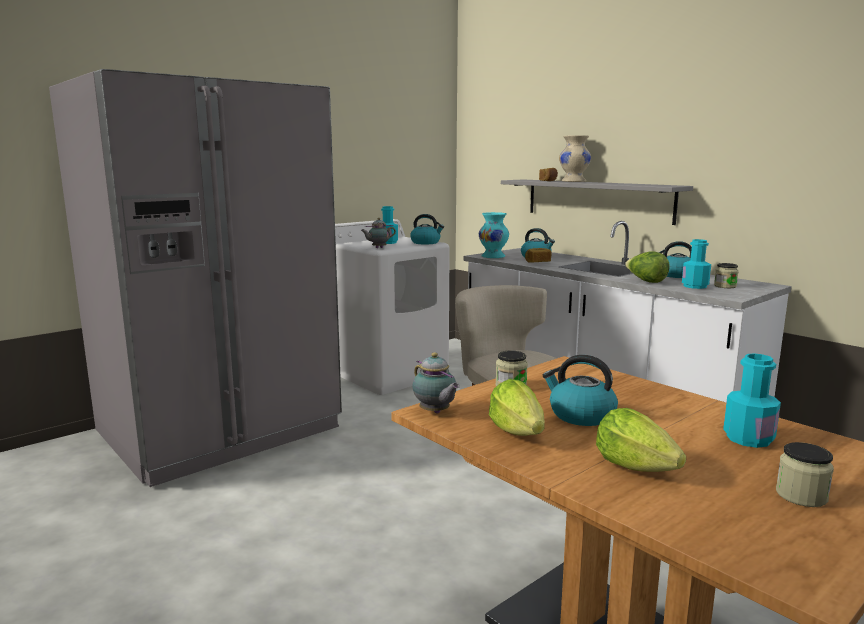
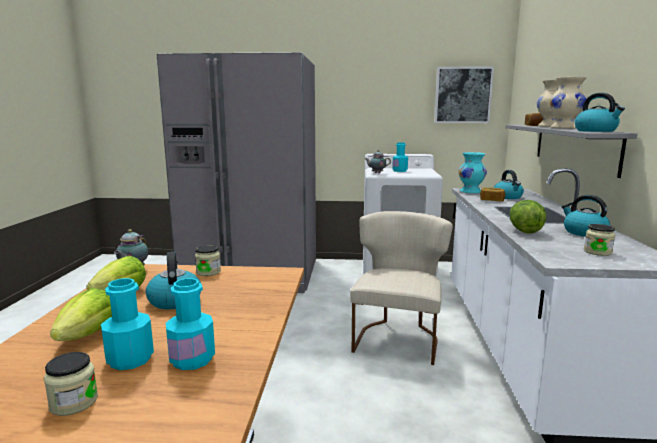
camera: 45 degrees right, 0 degrees up
kettle [410,214,444,244] -> kettle moved to [575,93,625,132]
turquoise bottle [682,239,711,289] -> turquoise bottle moved to [101,278,154,370]
none -> picture [434,66,494,123]
none -> beige vase [549,77,587,129]

